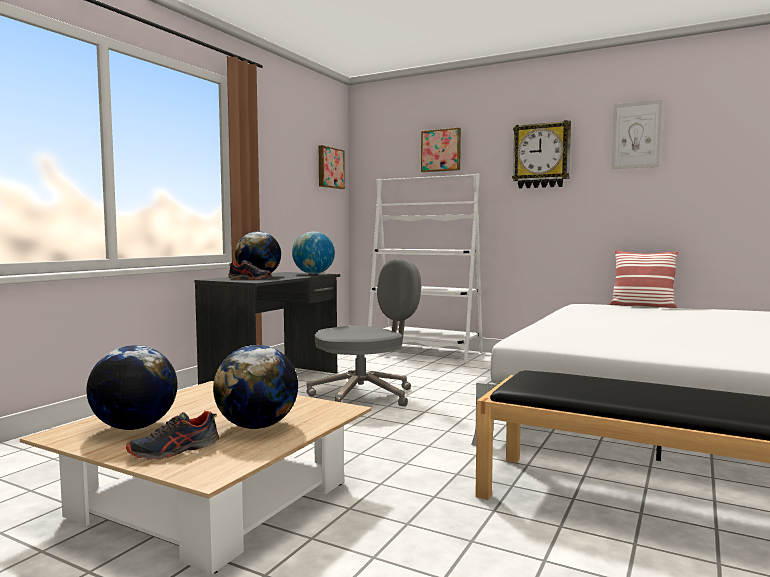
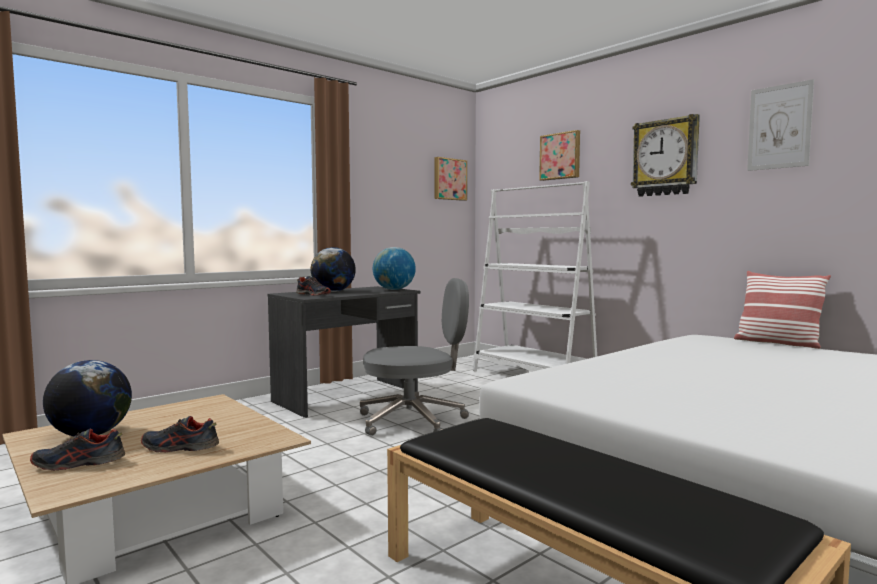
camera: 20 degrees right, 0 degrees up
globe [213,345,298,429] -> shoe [141,416,219,452]

